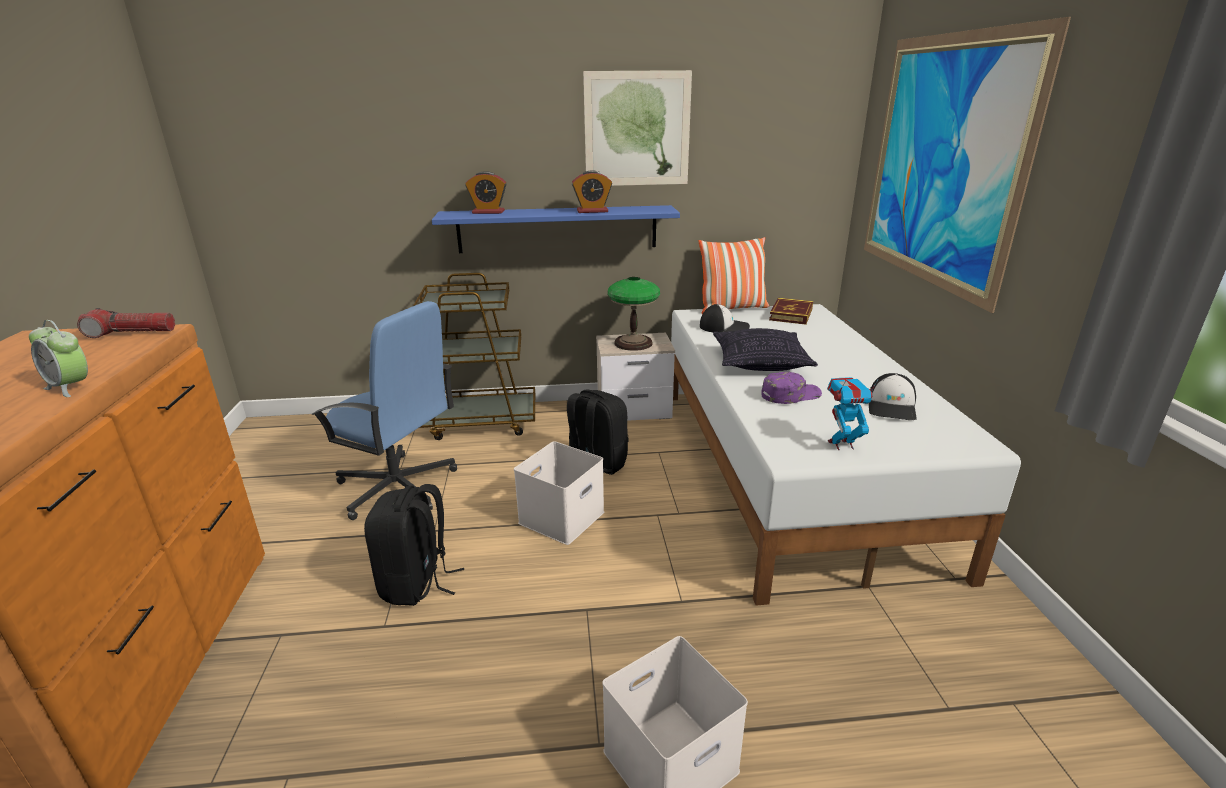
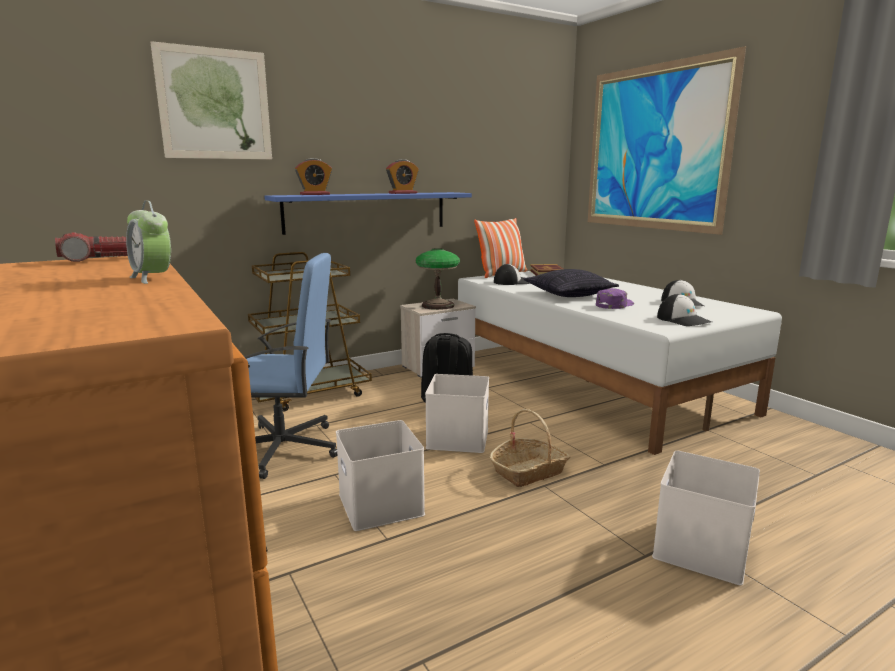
camera: 25 degrees left, 10 degrees down
alarm clock [29,320,88,397] -> alarm clock turned 45 degrees clockwise [126,201,171,284]
black backpack [364,484,464,606] -> white storage box [336,420,425,531]
picture [583,70,692,186] -> picture moved to [150,41,272,159]
toy robot [827,377,878,451] -> cap [657,294,712,326]
none -> basket [490,409,570,487]

